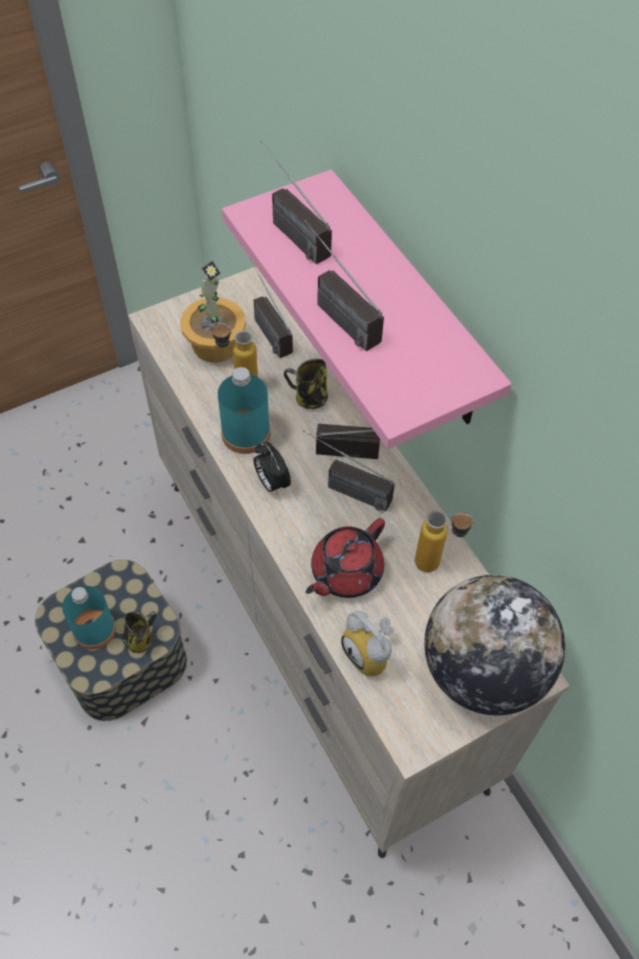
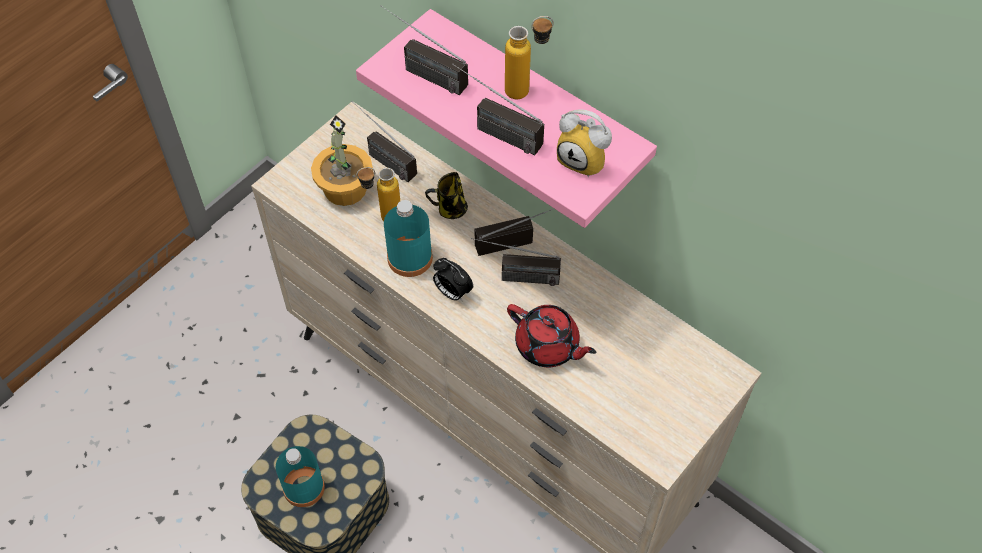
camera: 20 degrees left, 0 degrees up
mug [123,611,157,653] -> none
red teapot [306,518,385,598] -> red teapot turned 75 degrees counterclockwise [507,304,596,367]
alarm clock [341,611,394,676] -> alarm clock moved to [557,109,612,177]
bottle [415,511,475,572] -> bottle moved to [505,16,554,99]
globe [424,575,565,715] -> none

